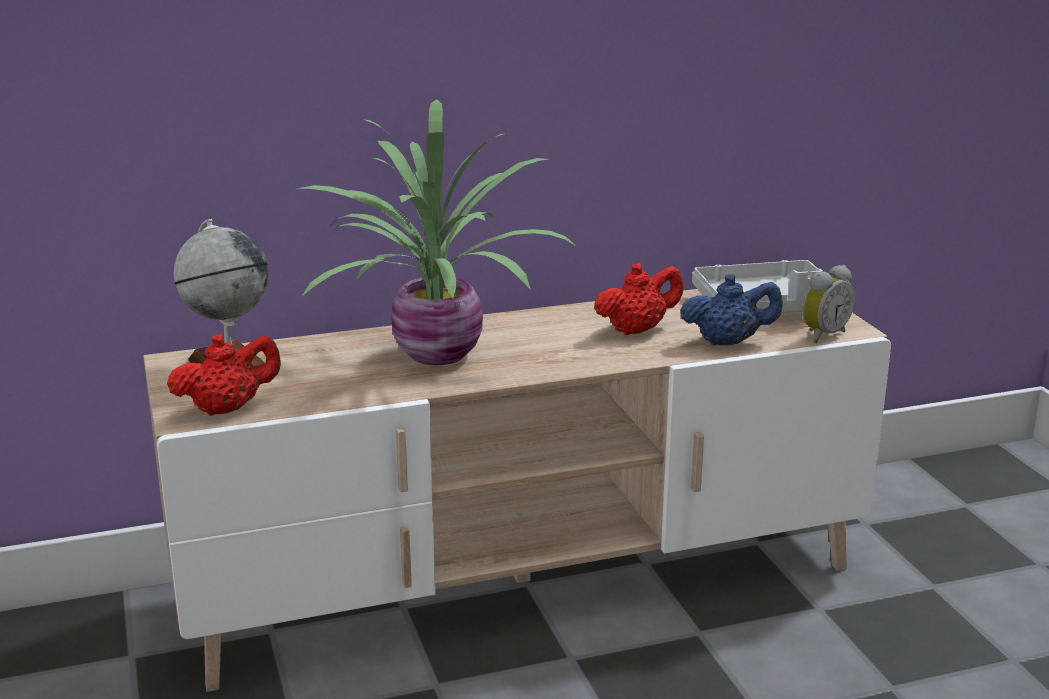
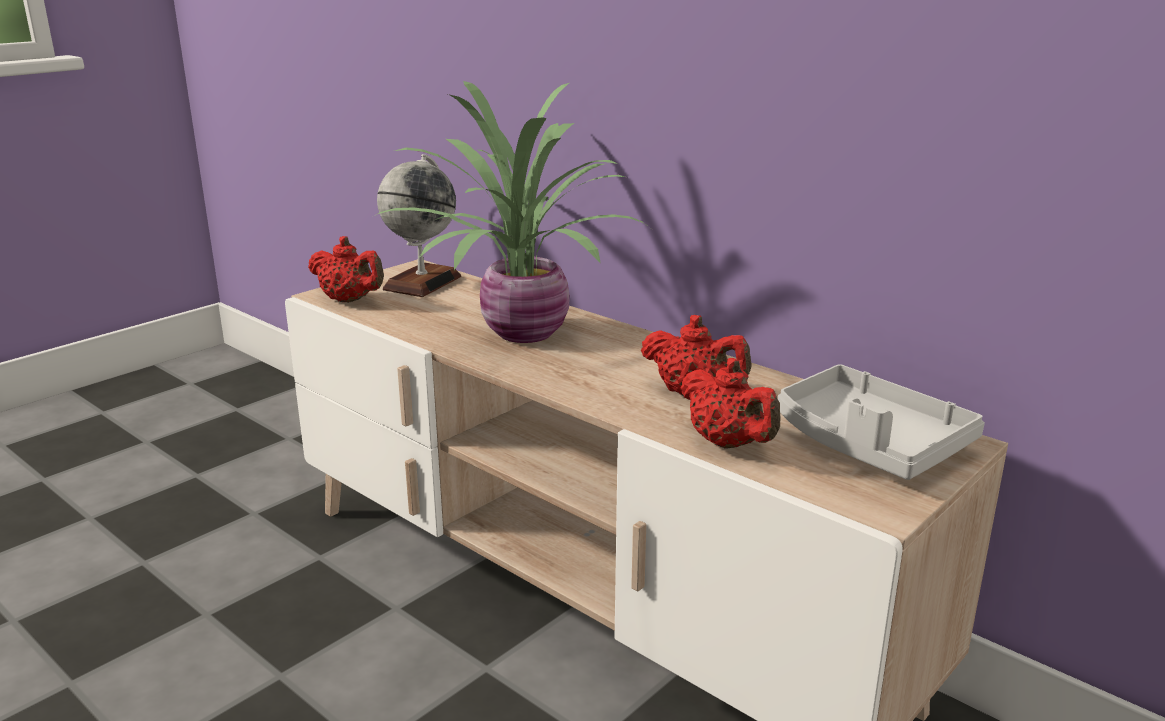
camera: 60 degrees right, 0 degrees up
blue teapot [680,274,782,346] -> red teapot [680,358,781,449]
alarm clock [802,265,855,343] -> none

